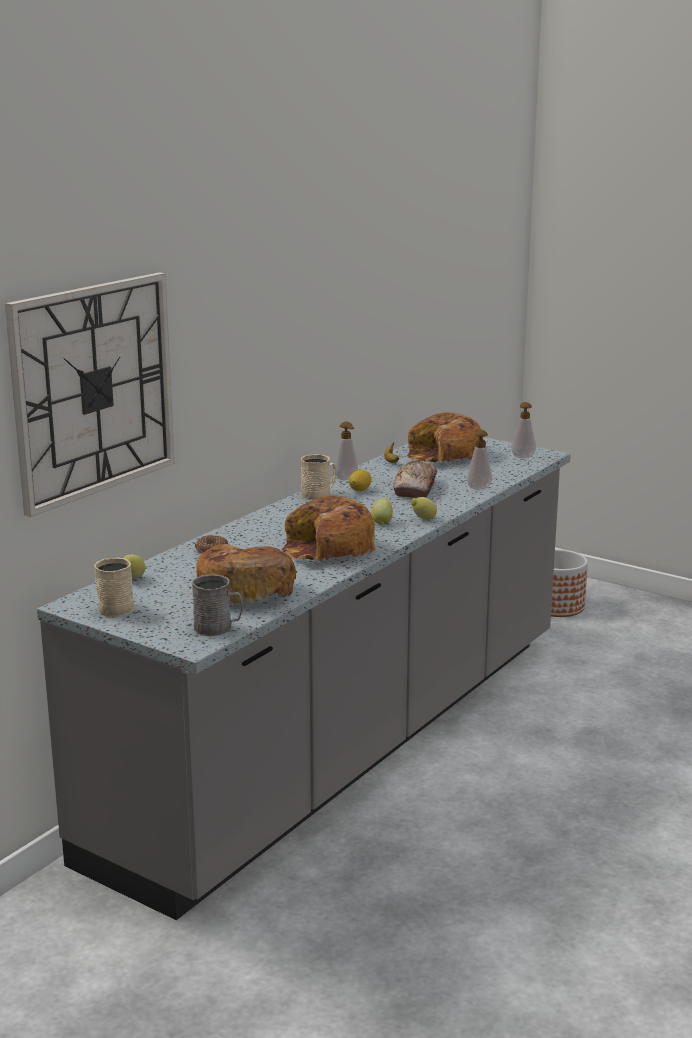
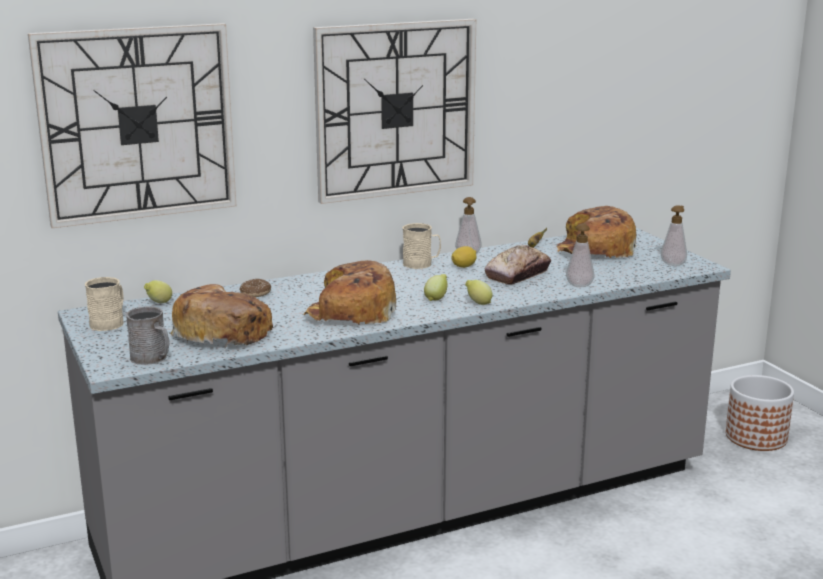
camera: 30 degrees right, 0 degrees up
none -> wall clock [313,19,476,204]

